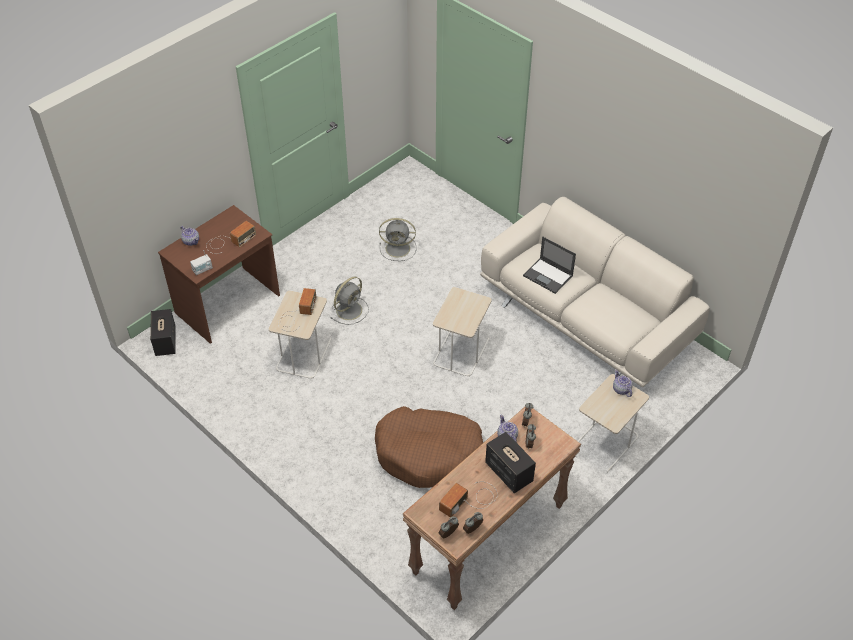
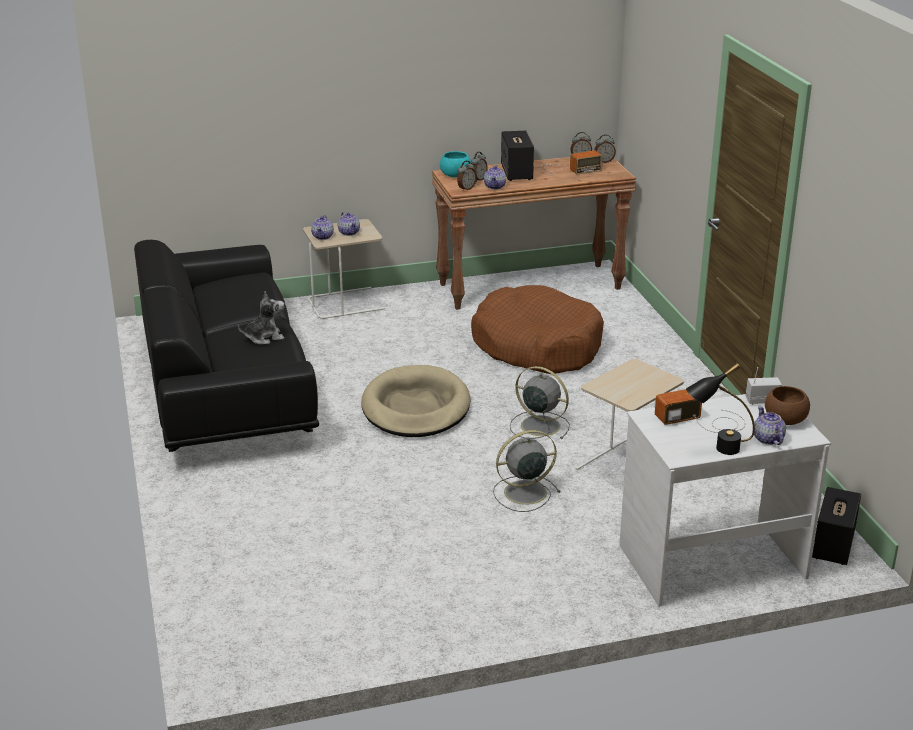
camera: 150 degrees left, 20 degrees down
brown desk [158,205,280,344] -> white desk [619,394,831,607]
radio [278,288,316,331] -> none
grey fan [379,218,416,261] -> grey fan moved to [510,366,570,439]
beige side table [433,287,491,377] -> beige dog bed [361,365,470,437]
beige sofa [480,197,710,387] -> black sofa [134,240,319,452]
laptop [523,237,576,294] -> plush toy [238,291,284,345]
none -> teapot [338,212,360,236]
none -> turquoise bowl [440,151,471,177]
none -> black table lamp [686,363,755,455]
none -> brown bowl [765,386,810,425]

